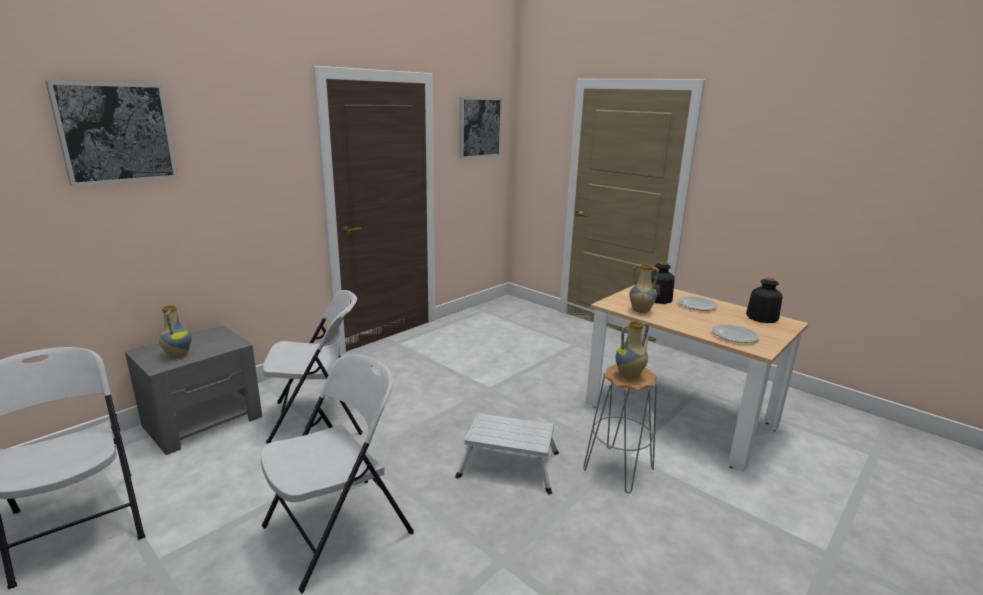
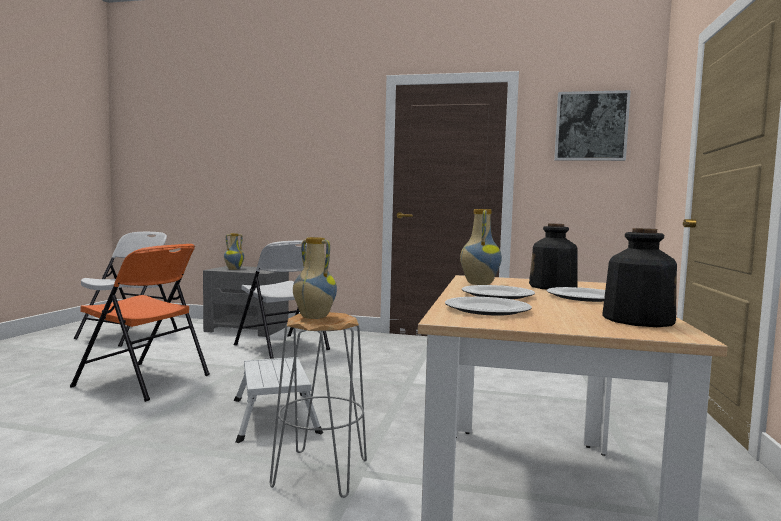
camera: 60 degrees right, 15 degrees down
picture [45,80,178,186] -> none
white chair [261,354,414,594] -> orange chair [70,244,210,402]
none -> plate [461,285,535,299]

